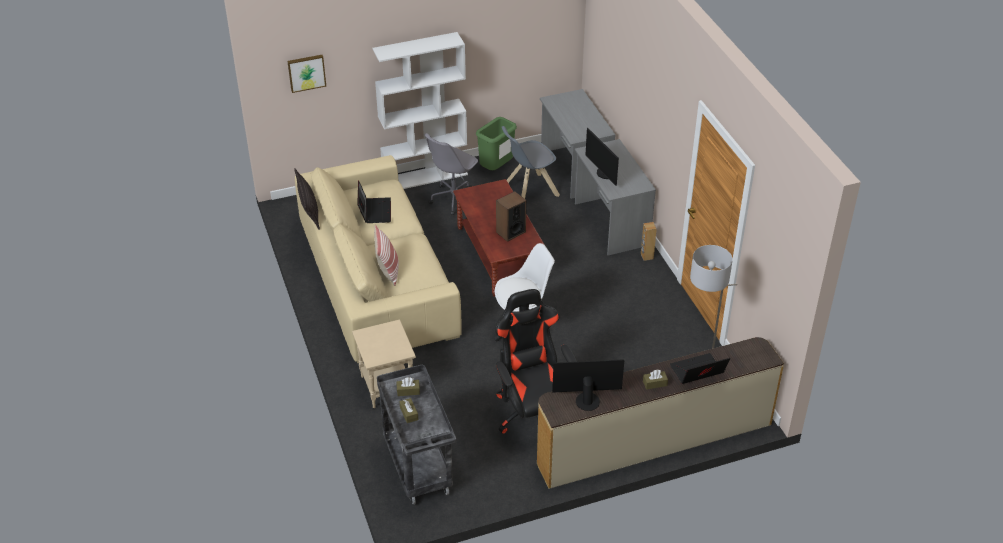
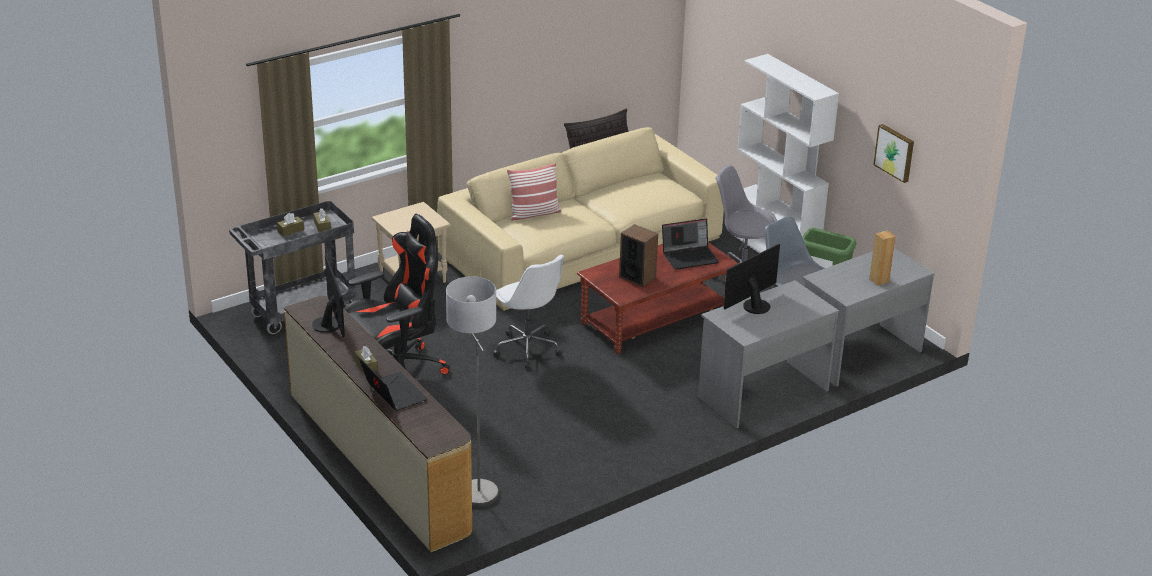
camera: 75 degrees right, 10 degrees down
picture [287,55,326,93] -> picture moved to [873,124,914,183]
laptop [357,181,391,223] -> laptop moved to [662,218,719,270]
brown speaker [641,222,657,261] -> brown speaker moved to [869,230,895,286]

